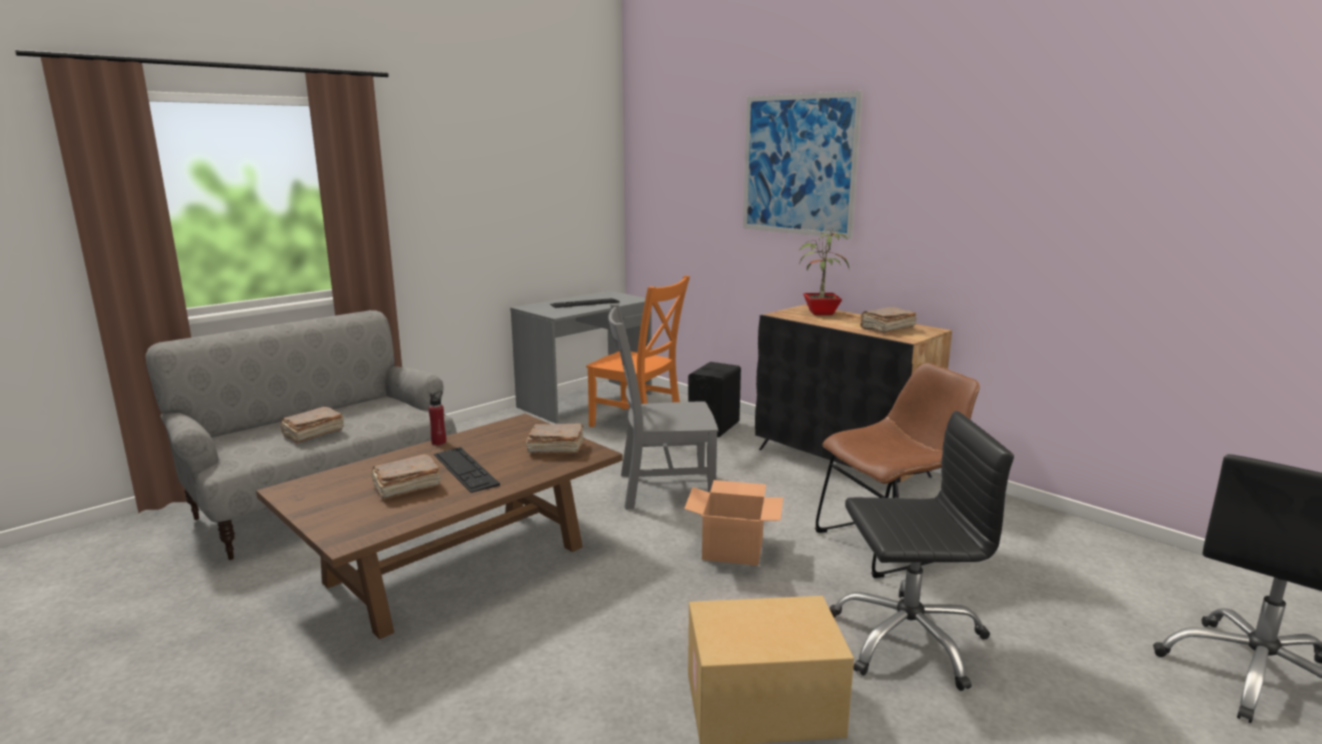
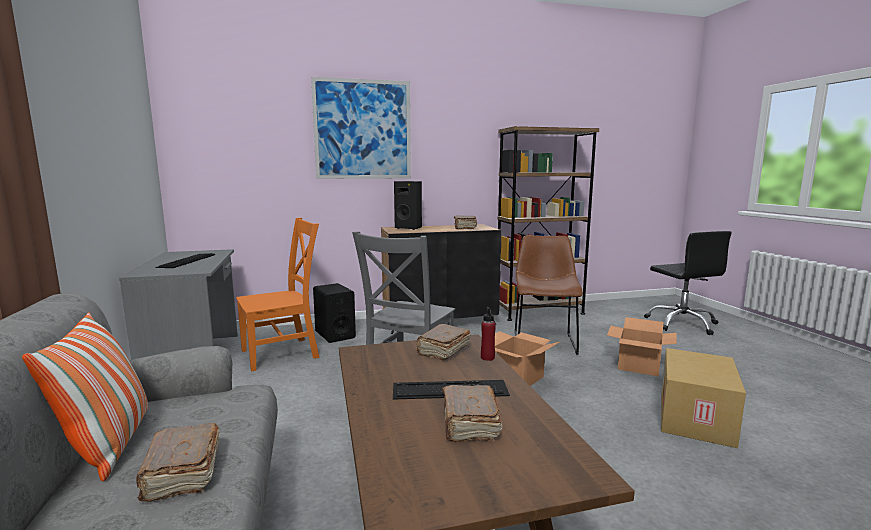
camera: 60 degrees left, 5 degrees down
red bottle [429,391,446,445] -> red bottle moved to [481,307,496,361]
potted plant [798,228,849,315] -> black speaker [394,181,422,230]
black office chair [829,411,1014,691] -> cardboard box [607,317,677,376]
none -> pillow [22,312,148,481]
none -> brown bookcase [498,126,599,321]

